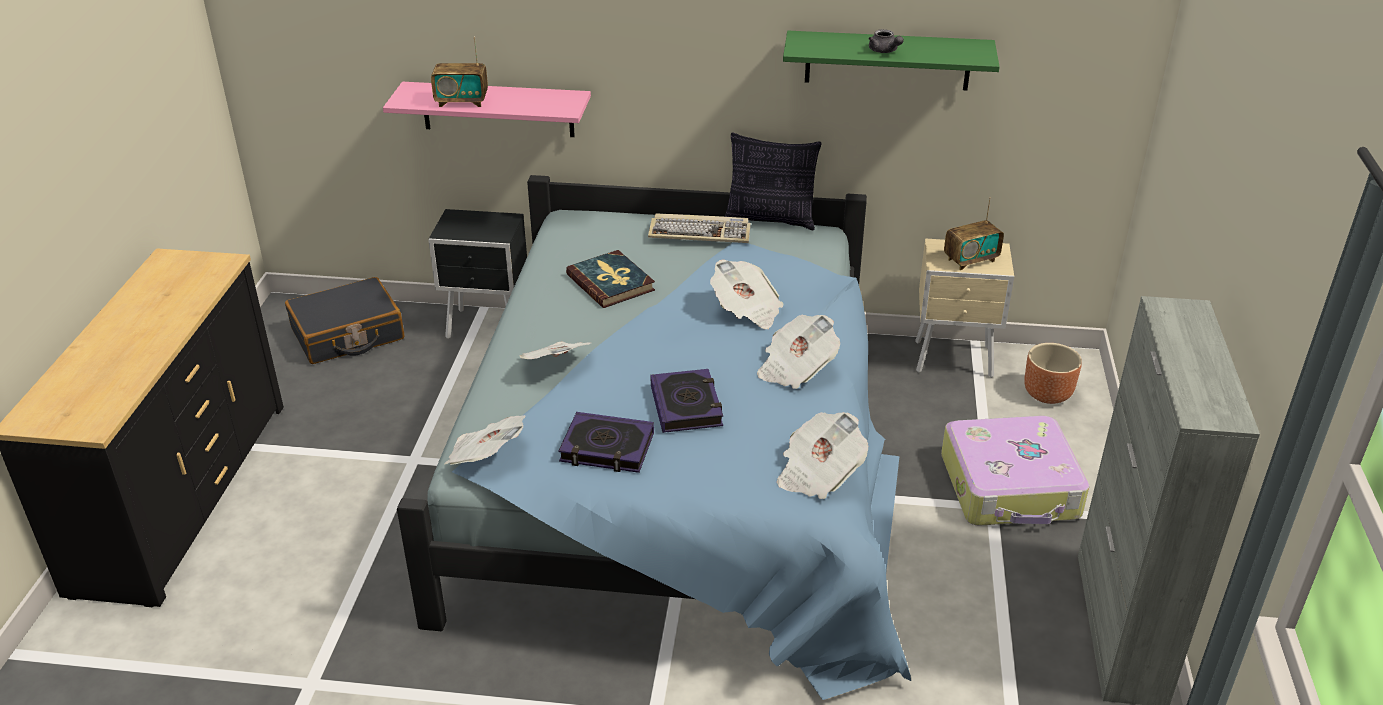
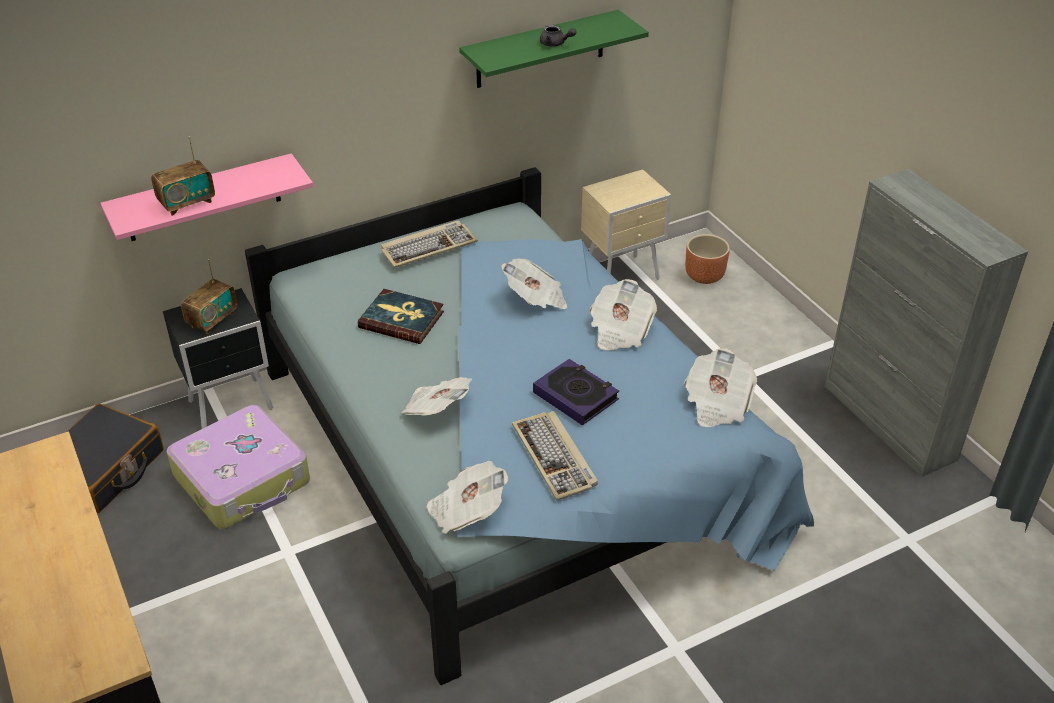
camera: 35 degrees left, 5 degrees up
book [558,412,654,473] -> keyboard [512,411,598,501]
pillow [725,133,821,230] -> none
suitcase [941,416,1089,526] -> suitcase moved to [167,405,310,529]
radio [944,197,1004,270] -> radio moved to [181,259,237,335]

